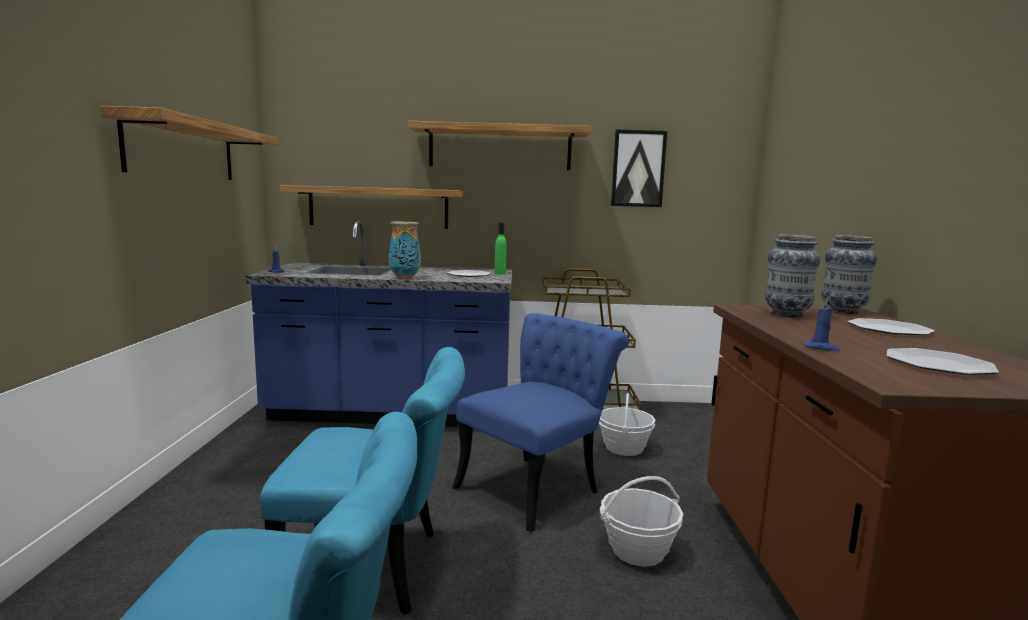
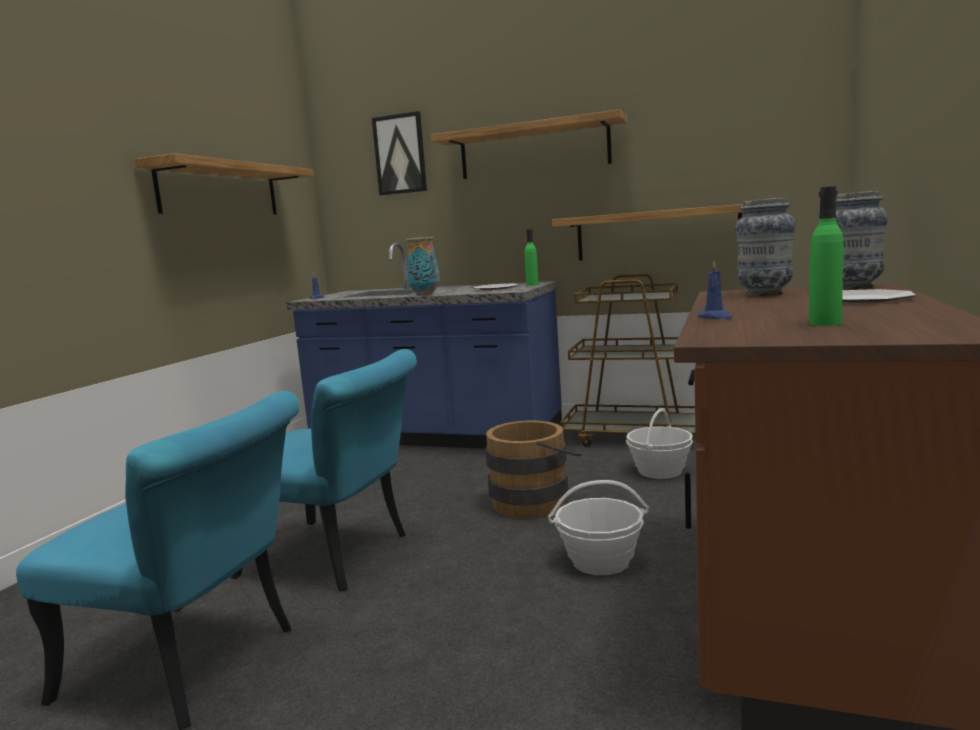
camera: 20 degrees right, 0 degrees up
shelf [280,185,463,229] -> shelf moved to [552,204,744,261]
blue chair [452,313,630,532] -> brown bucket [486,420,582,519]
picture [611,130,667,207] -> picture moved to [372,111,427,196]
plate [887,348,999,375] -> green bottle [809,186,844,326]

